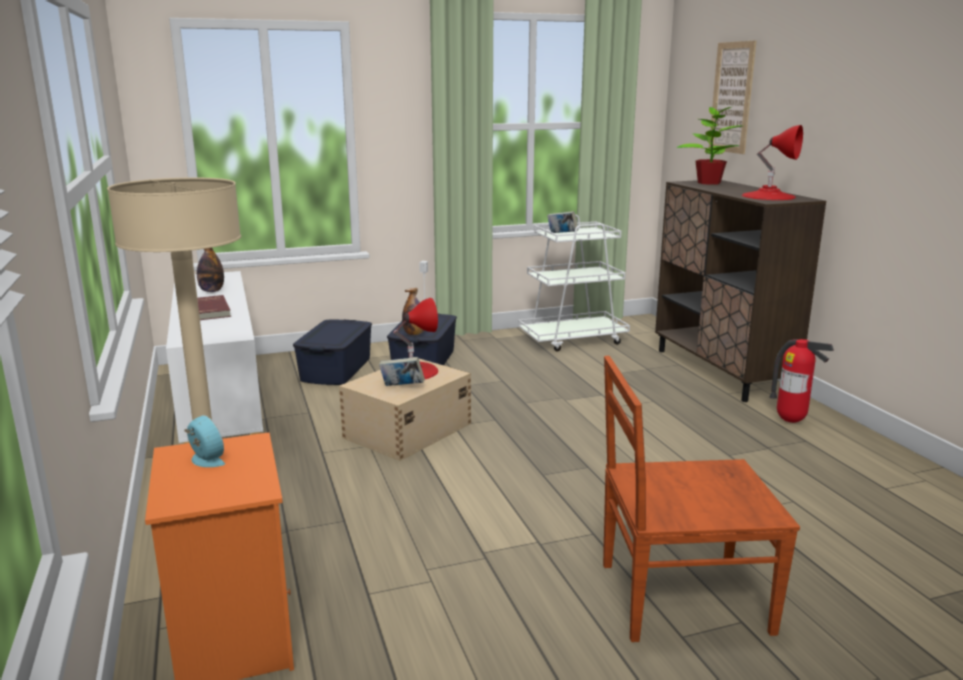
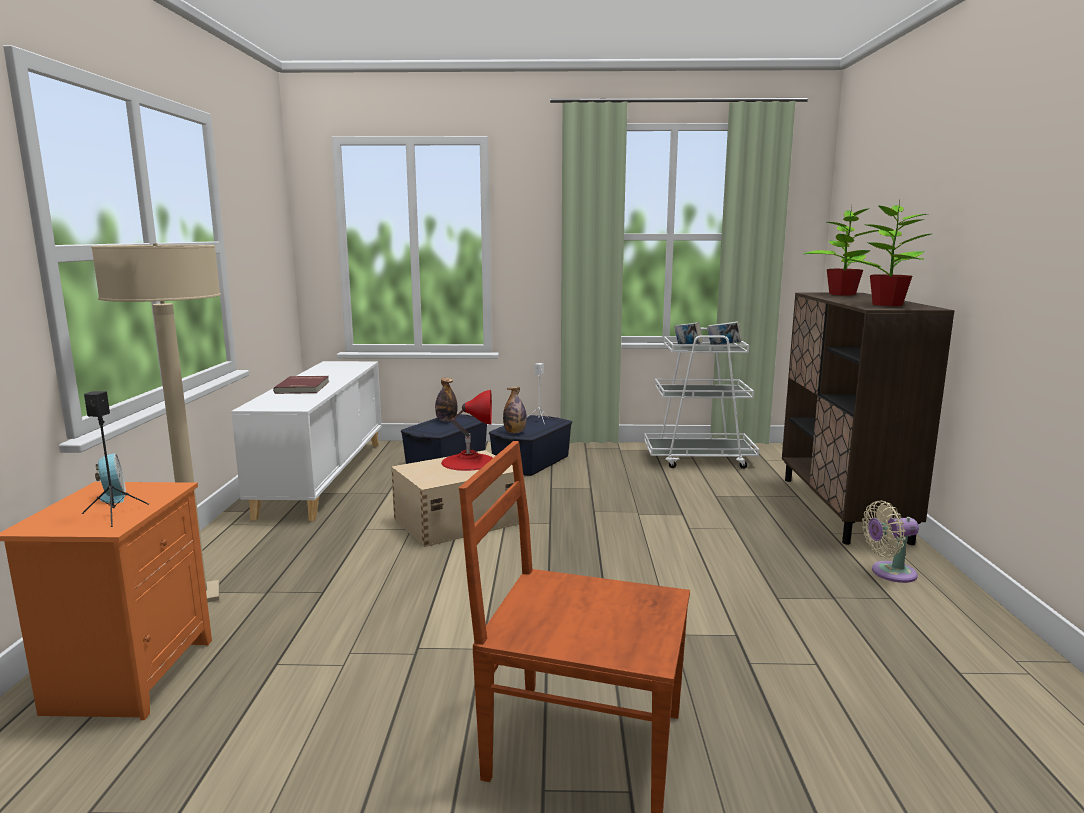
camera: 20 degrees right, 5 degrees down
bottle [197,248,224,292] -> bottle moved to [435,378,457,422]
book [379,357,425,386] -> book moved to [707,321,742,345]
picture [709,40,756,154] -> none
red table lamp [742,125,803,200] -> potted plant [845,199,931,306]
fire extinguisher [769,339,834,423] -> beige fan [862,501,919,583]
none -> black speaker [82,391,149,527]

